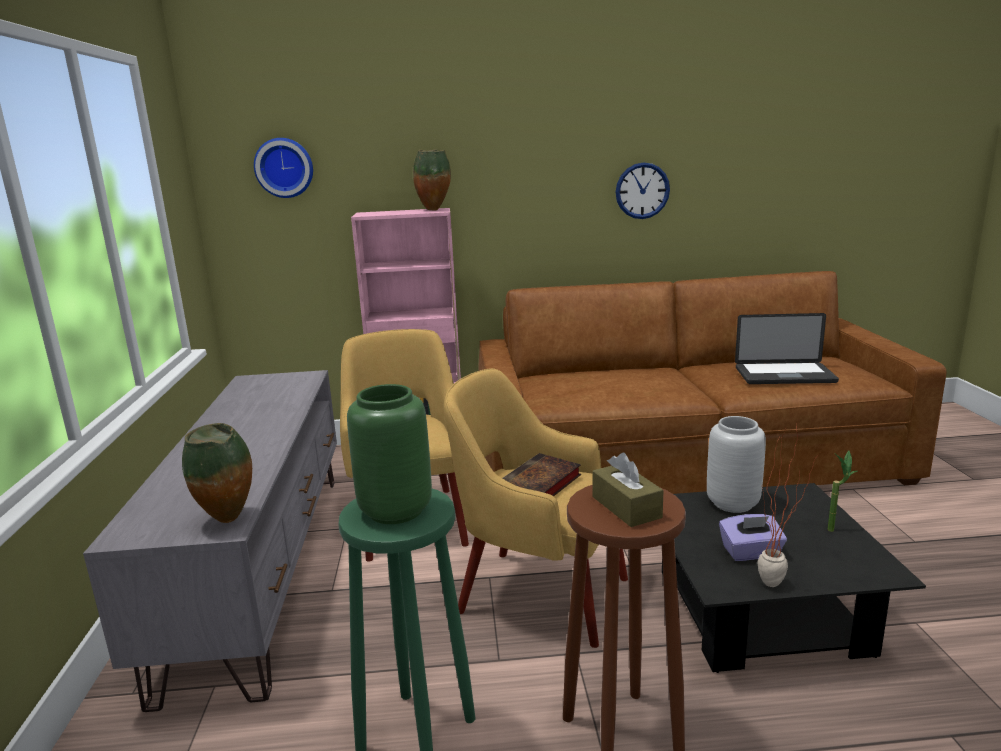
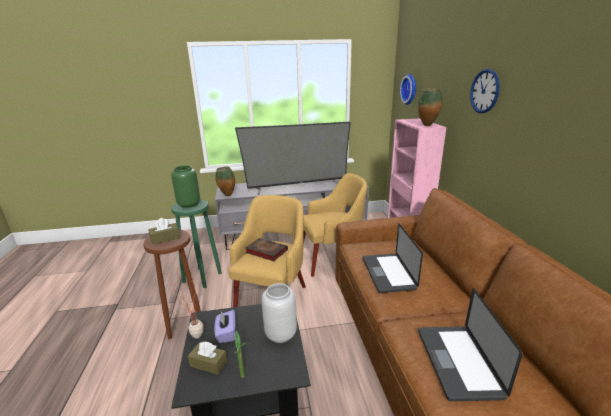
camera: 85 degrees right, 5 degrees up
wall clock [615,162,670,219] -> wall clock moved to [470,69,500,113]
none -> brown tissue box [188,342,227,375]
none -> television [235,122,351,195]
none -> laptop [362,223,423,293]

